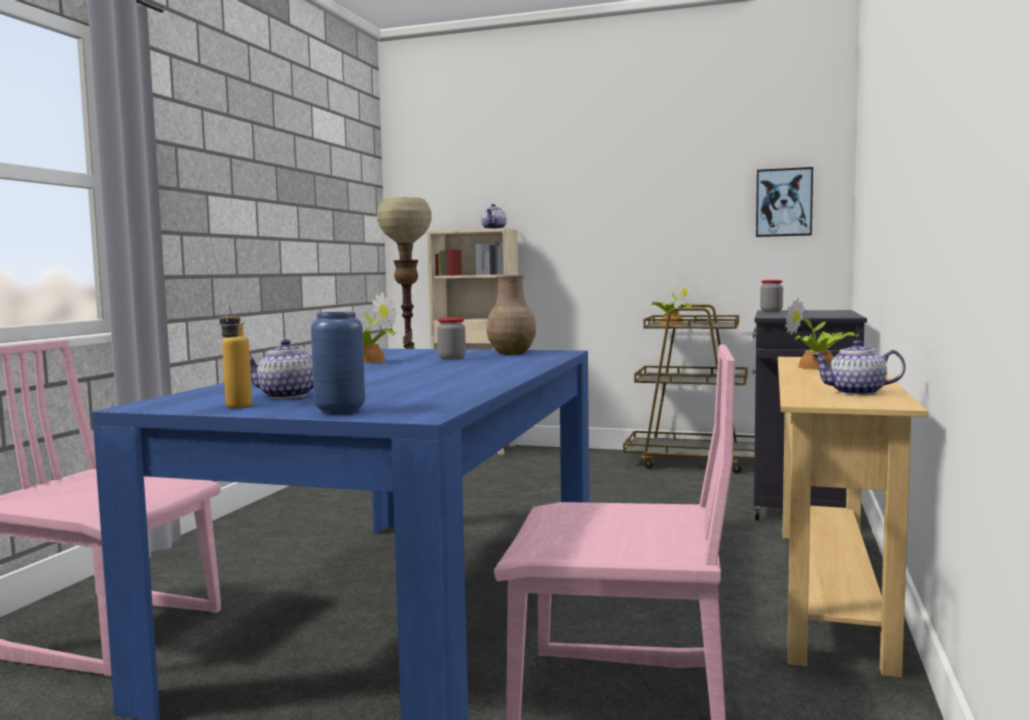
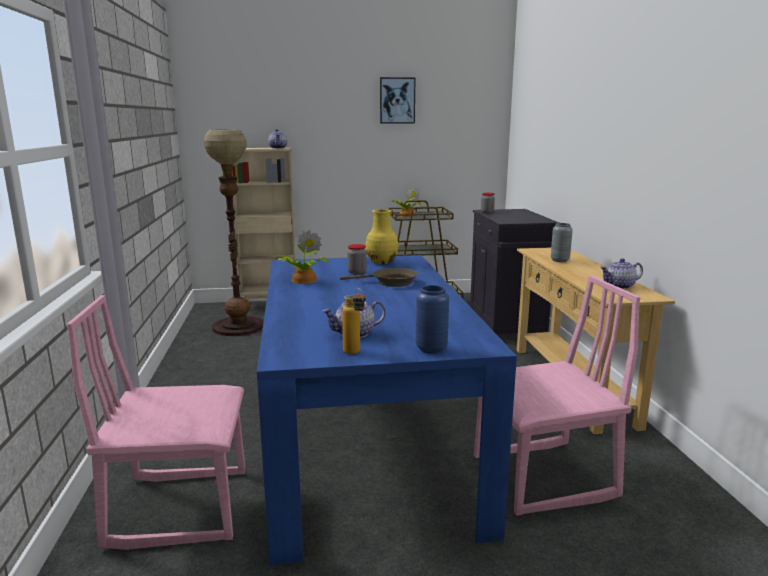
camera: 25 degrees left, 10 degrees up
brown vase [487,275,536,355] -> yellow vase [365,209,399,264]
picture [756,167,813,237] -> picture moved to [380,77,415,124]
potted plant [785,298,859,370] -> grey vase [551,223,573,262]
none -> brown frying pan [340,268,418,287]

